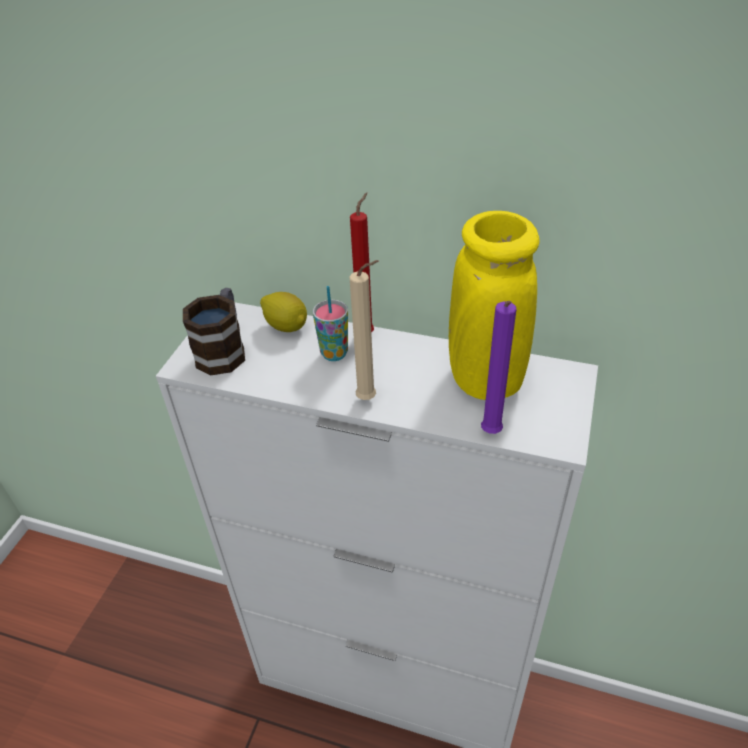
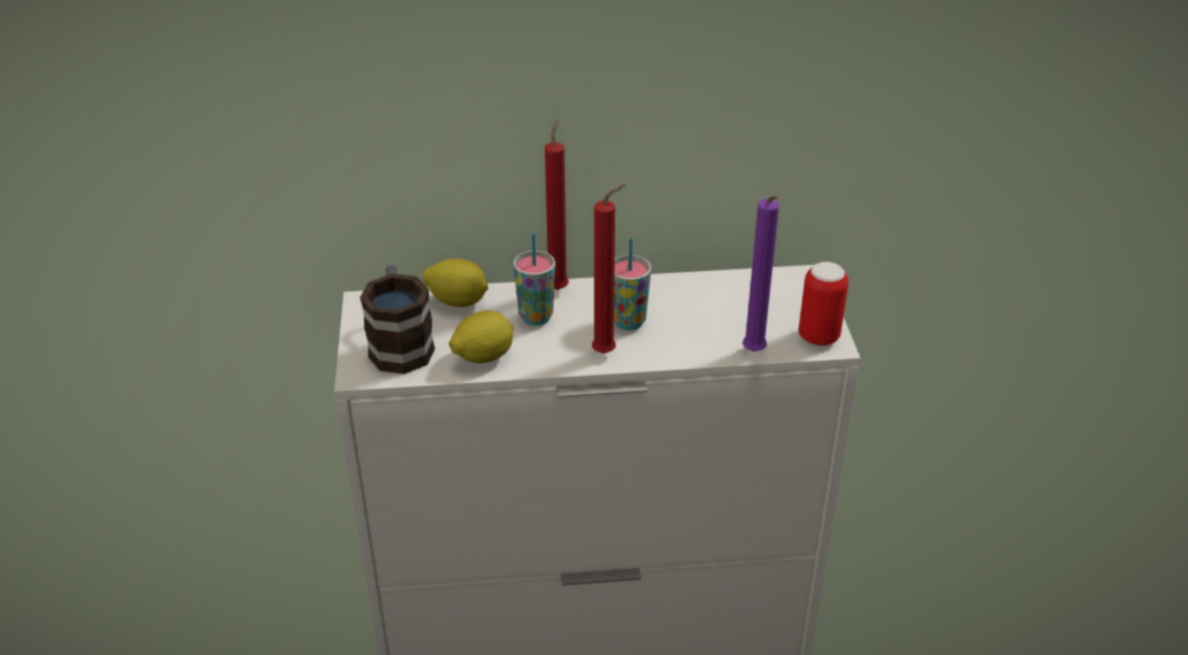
camera: 25 degrees left, 5 degrees down
beige candle [349,260,379,400] -> red candle [592,184,626,354]
yellow vase [449,211,540,400] -> none
none -> lemon [449,310,514,363]
none -> cup [614,238,651,330]
none -> can [799,262,849,346]

